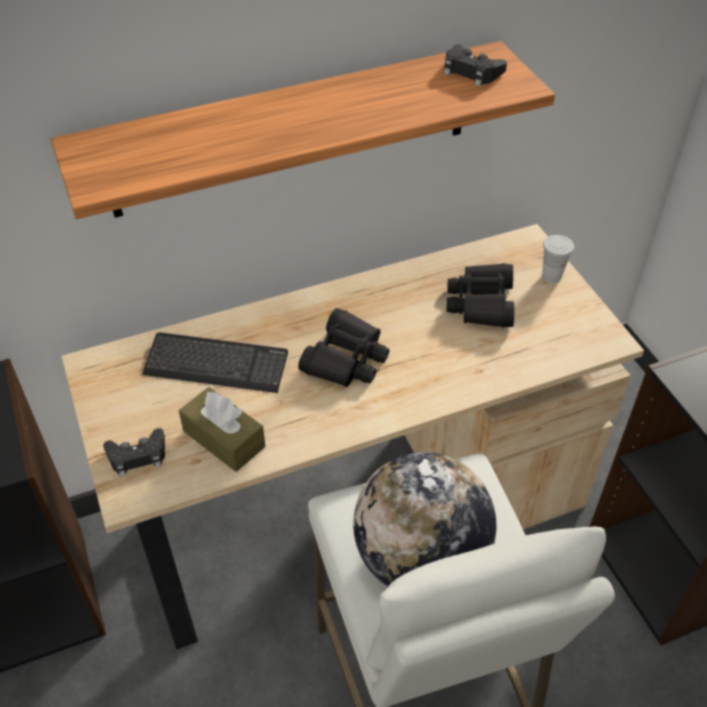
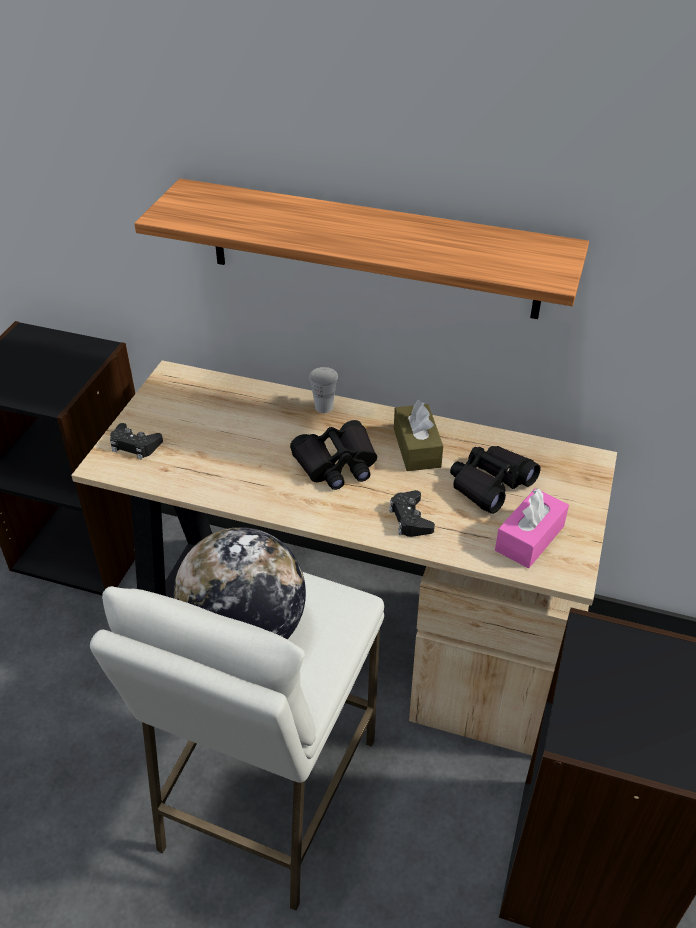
camera: 40 degrees right, 5 degrees down
keyboard [142,332,288,393] -> none
brown tissue box [179,387,265,472] -> brown tissue box moved to [394,400,443,471]
black game controller [444,44,507,87] -> black game controller moved to [389,490,435,537]
white cup [542,235,574,283] -> white cup moved to [309,367,338,413]
none -> pink tissue box [495,488,569,568]

